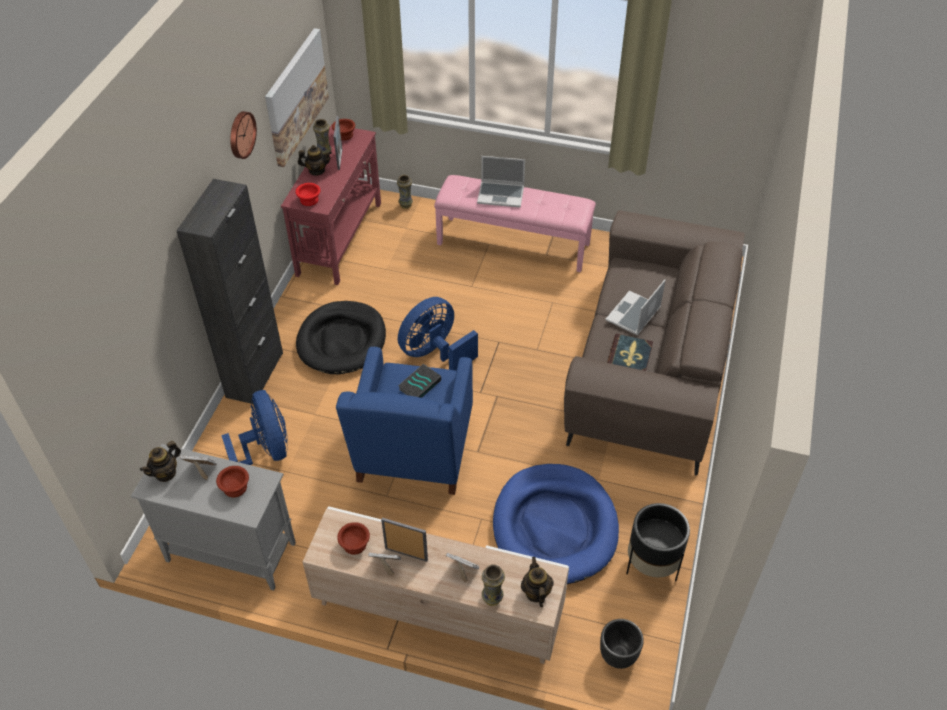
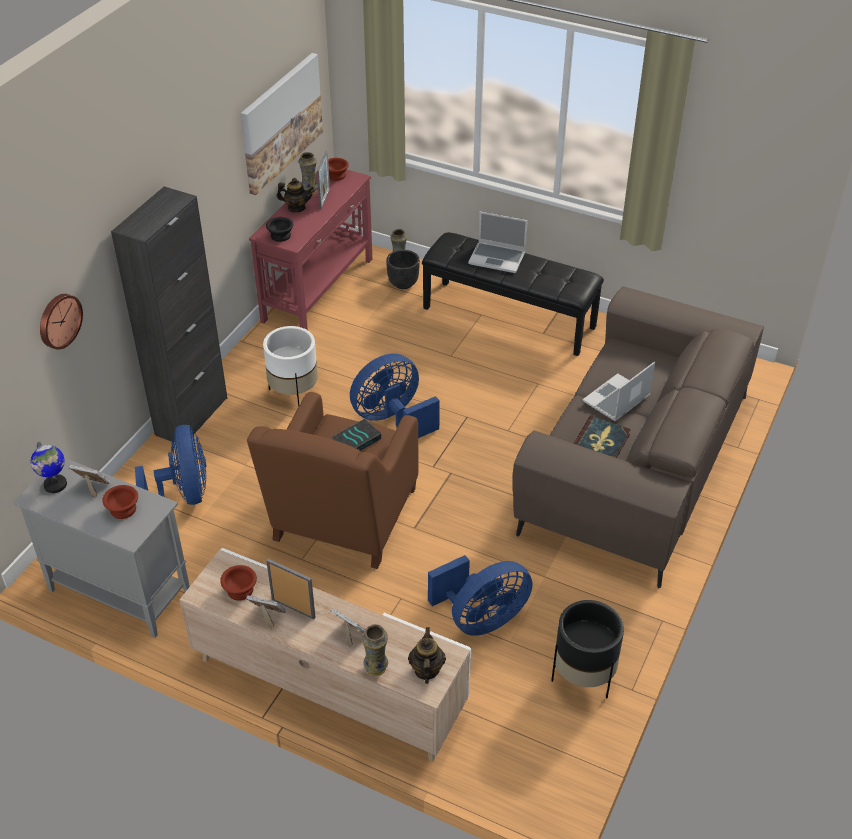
camera: 10 degrees right, 5 degrees down
teapot [140,441,181,482] -> globe [31,442,67,493]
wall clock [230,111,257,159] -> wall clock moved to [40,294,83,350]
red bowl [295,183,320,206] -> black bowl [266,217,293,242]
black dog bed [296,301,386,374] -> white planter [263,326,318,407]
blue armchair [336,347,473,495] -> brown armchair [247,392,418,569]
pink bench [434,175,596,272] -> black bench [422,232,604,356]
blue dog bed [493,464,619,584] -> blue fan [428,555,532,636]
black planter [600,619,644,669] -> black planter moved to [386,250,420,289]

